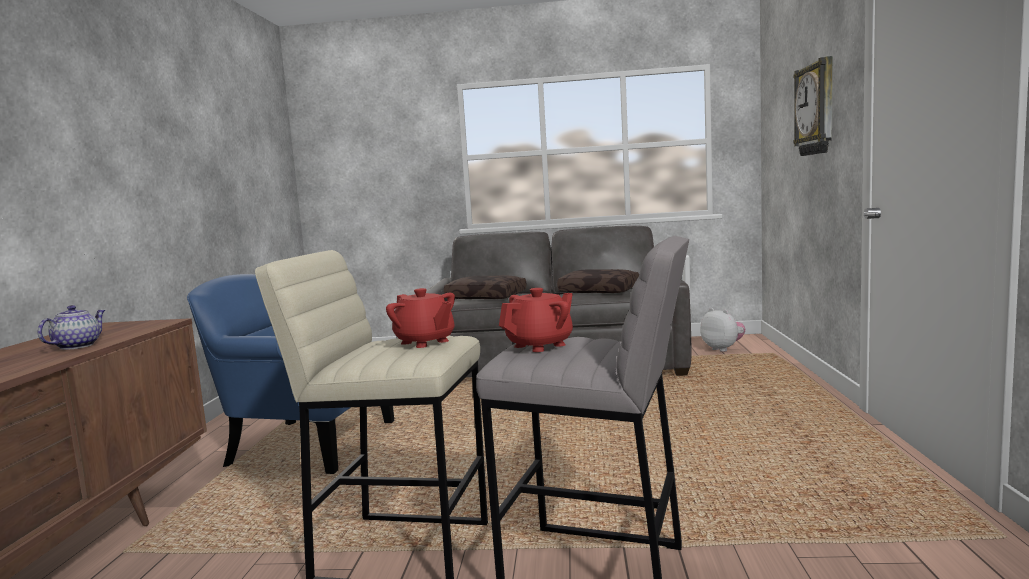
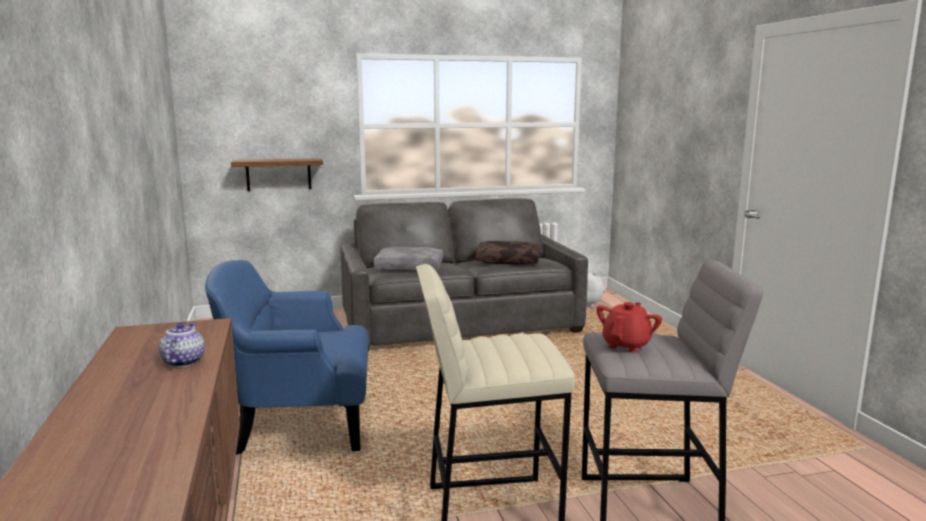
camera: 20 degrees left, 5 degrees up
red teapot [386,288,455,348] -> none
brown pillow [444,275,527,299] -> grey pillow [373,247,443,271]
wall clock [793,56,833,156] -> none
none -> shelf [231,158,323,191]

